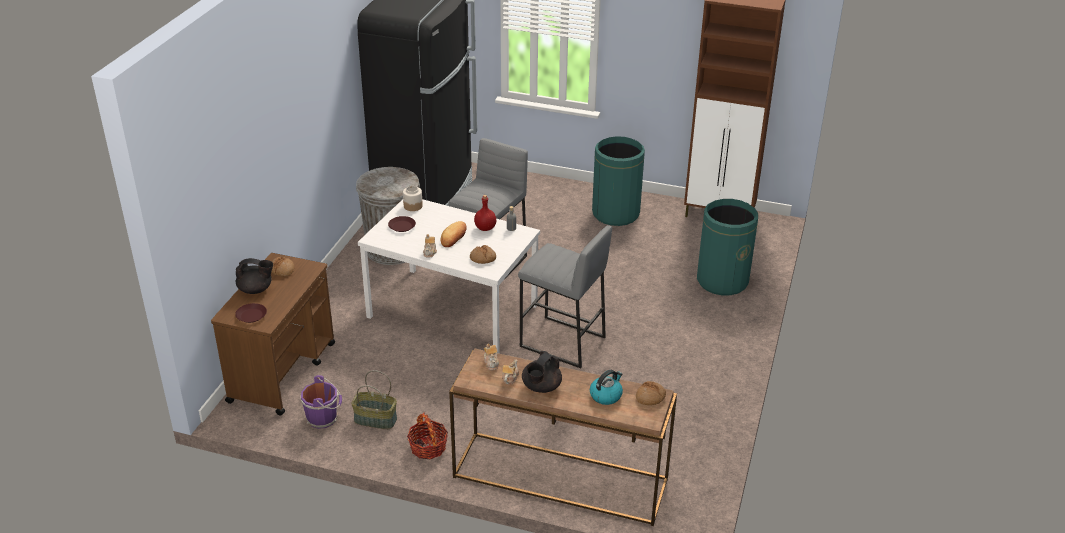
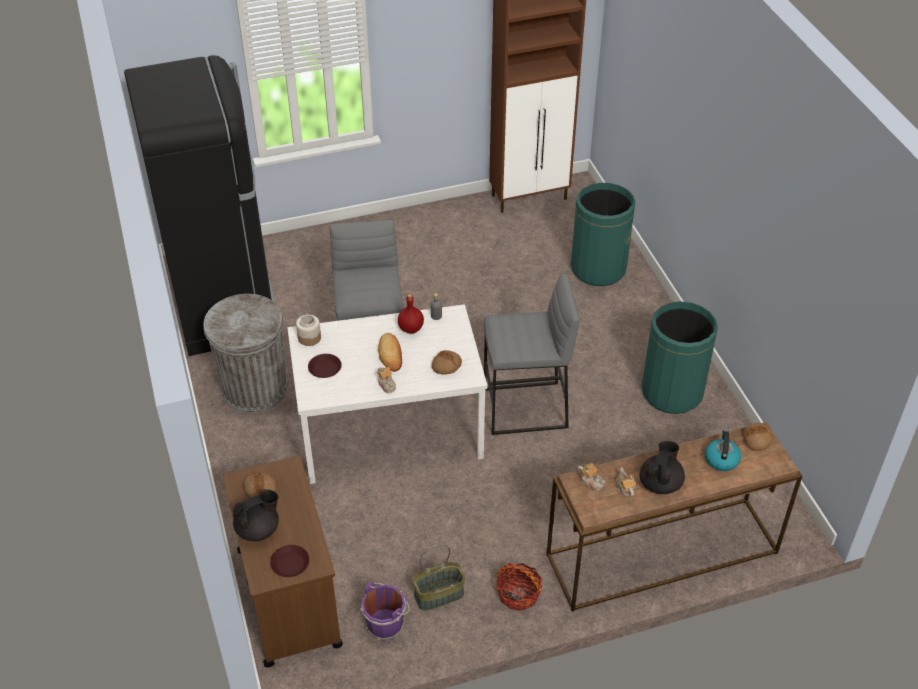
camera: 35 degrees left, 10 degrees up
black teapot [522,351,562,393] -> black teapot turned 150 degrees counterclockwise [639,441,685,494]
green trash can [592,136,645,226] -> green trash can moved to [642,302,718,414]

